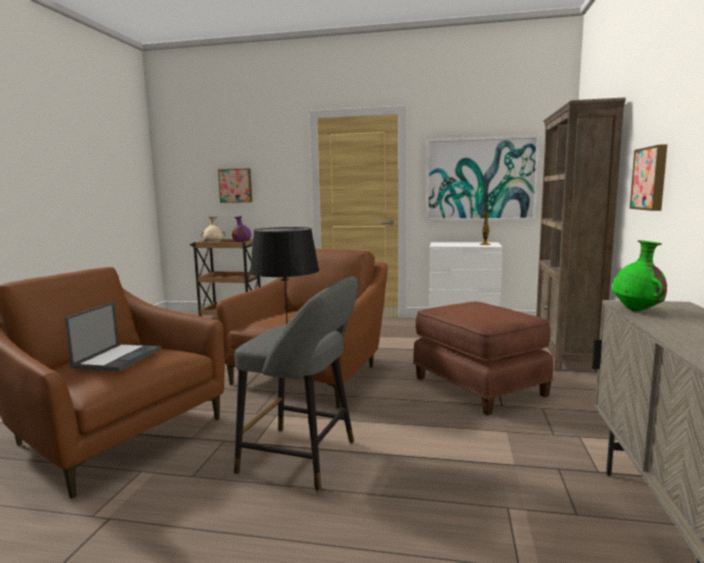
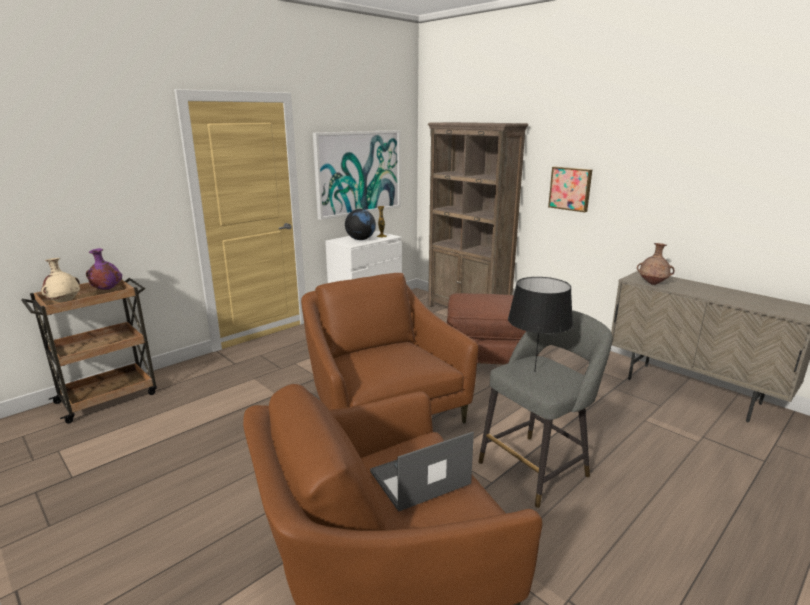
camera: 55 degrees left, 10 degrees up
laptop [65,302,161,372] -> laptop turned 75 degrees counterclockwise [370,432,474,512]
picture [218,168,252,203] -> none
green vase [612,240,667,312] -> brown vase [637,243,674,285]
none -> globe [345,209,376,240]

